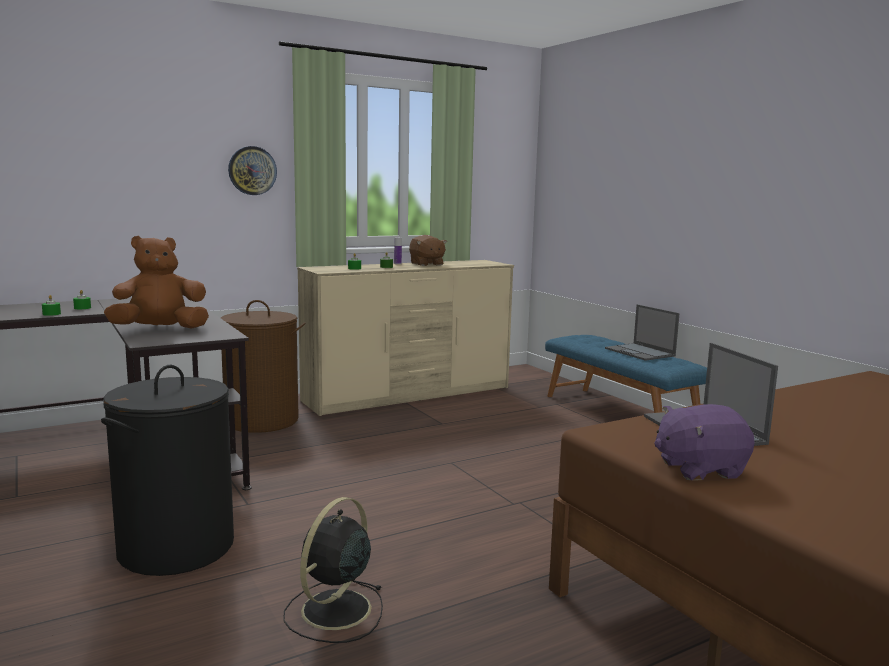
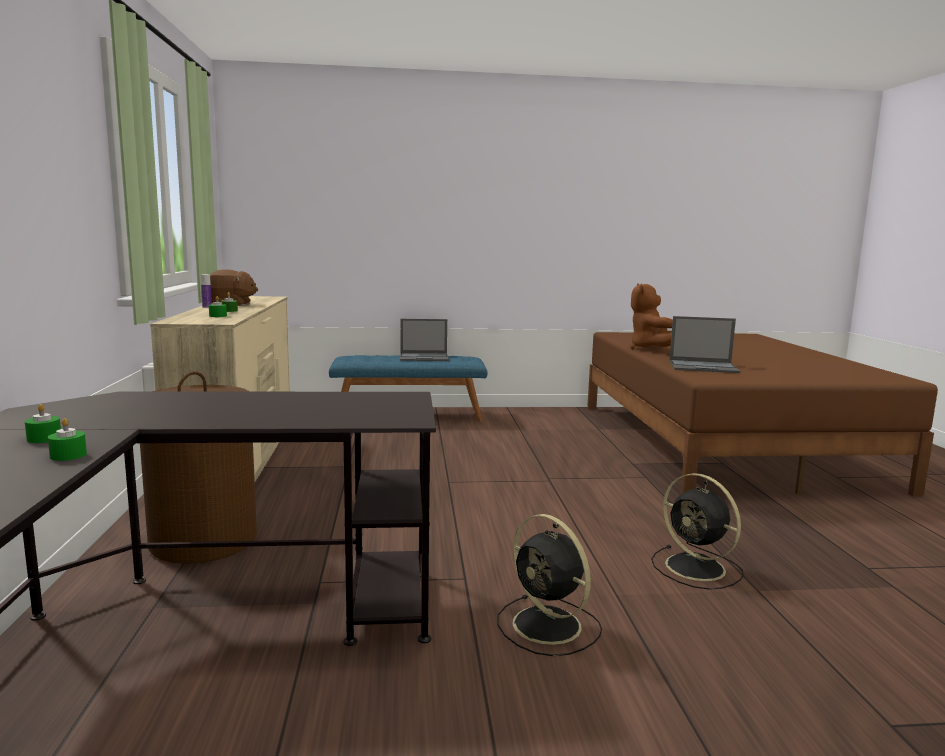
camera: 65 degrees left, 0 degrees up
black laundry basket [101,365,234,576] -> black fan [497,514,602,656]
brown plush toy [104,236,209,329] -> brown plush toy moved to [631,283,673,349]
wall clock [228,146,277,195] -> none
purple plush toy [654,404,755,480] -> none

